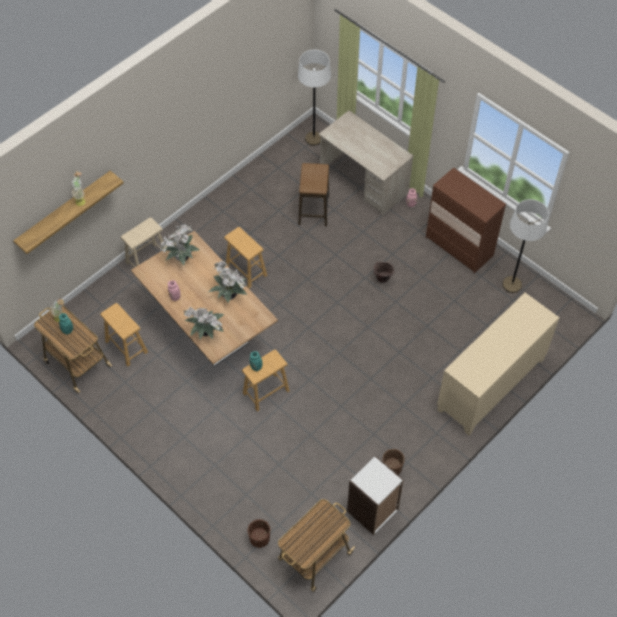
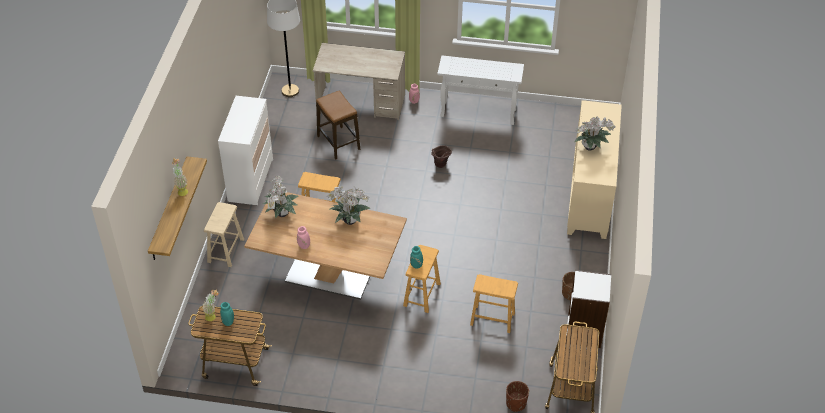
camera: 35 degrees left, 10 degrees down
brown stool [100,303,148,366] -> brown stool moved to [470,274,518,333]
potted plant [183,307,224,339] -> potted plant moved to [574,117,615,151]
brown dresser [426,168,506,273] -> white console table [437,55,524,125]
white floor lamp [502,199,549,293] -> none
none -> white dresser [218,96,273,205]

